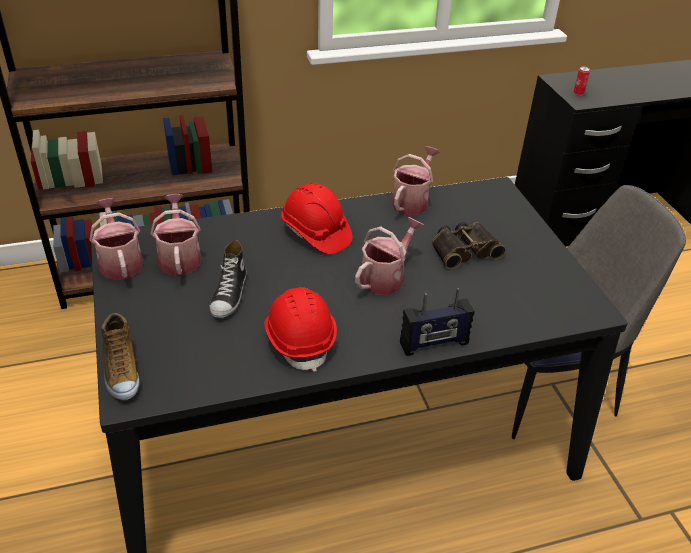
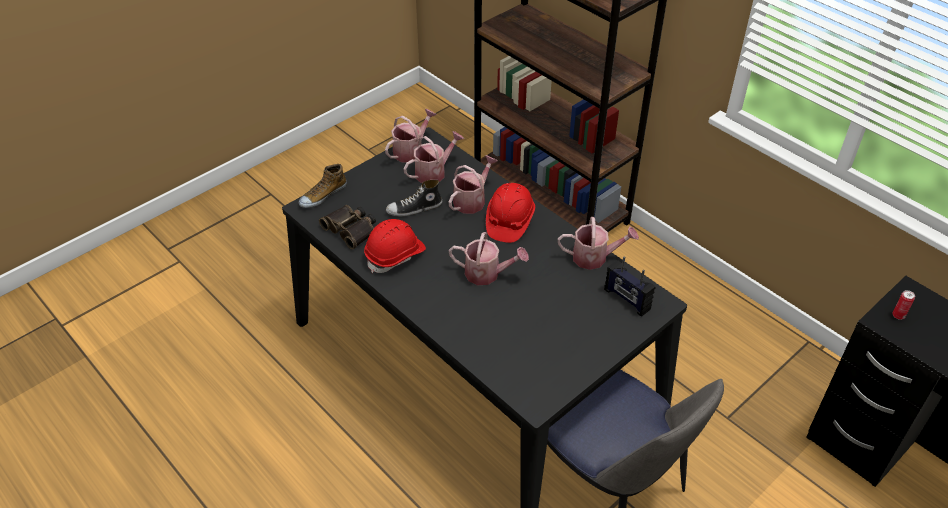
camera: 65 degrees right, 5 degrees up
radio [400,288,475,356] -> radio moved to [604,256,655,316]
binoculars [432,222,506,270] -> binoculars moved to [319,205,376,249]
none -> watering can [449,155,498,214]

